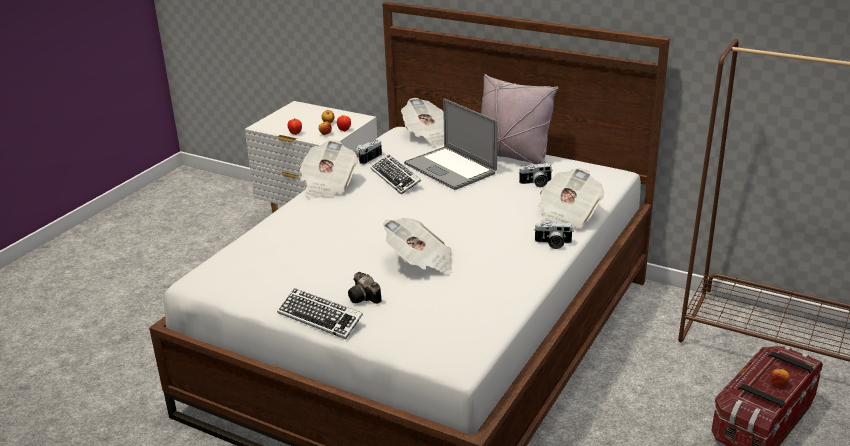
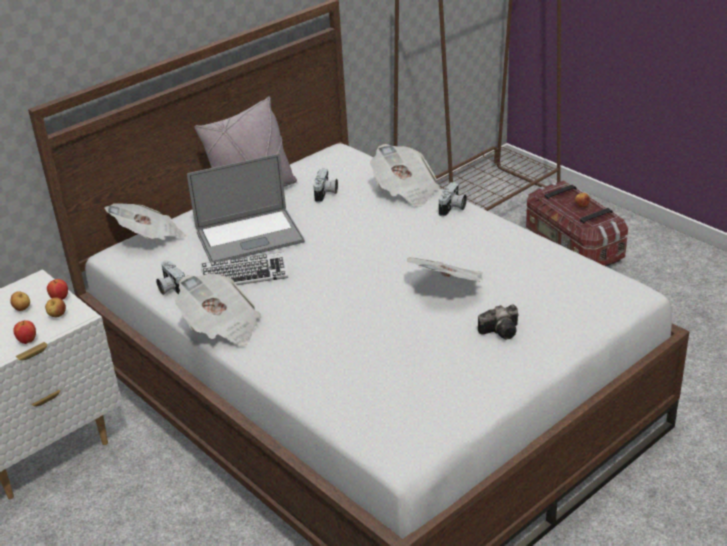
camera: 70 degrees left, 5 degrees up
keyboard [277,288,363,339] -> none

